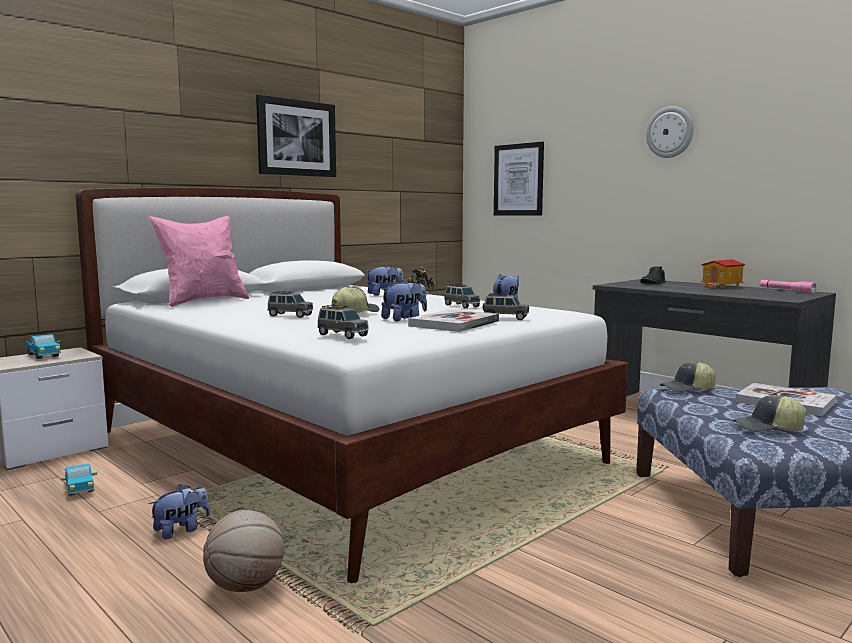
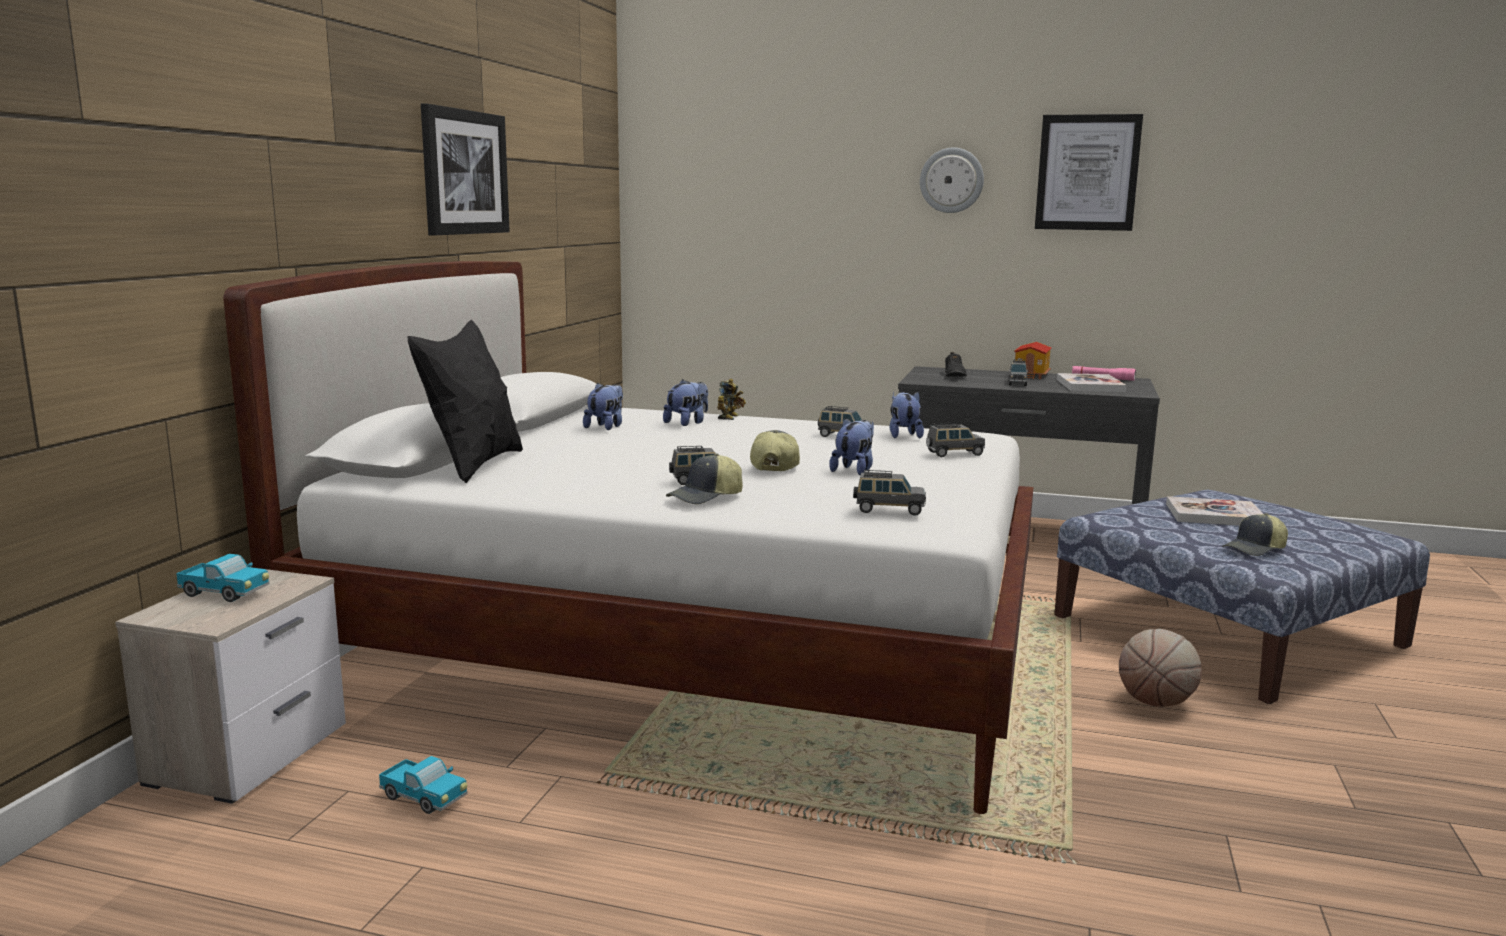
camera: 30 degrees left, 5 degrees up
pink pillow [149,216,249,307] -> black pillow [407,320,523,483]
plush toy [149,484,211,539] -> plush toy moved to [583,383,623,430]
basketball [203,510,284,592] -> basketball moved to [1119,629,1202,707]
book [408,309,499,332] -> book moved to [1057,373,1126,392]
picture [494,142,544,216] -> picture moved to [1035,114,1143,231]
cap [660,361,716,392] -> cap moved to [666,453,743,505]
none -> grey toy car [1009,359,1028,386]

